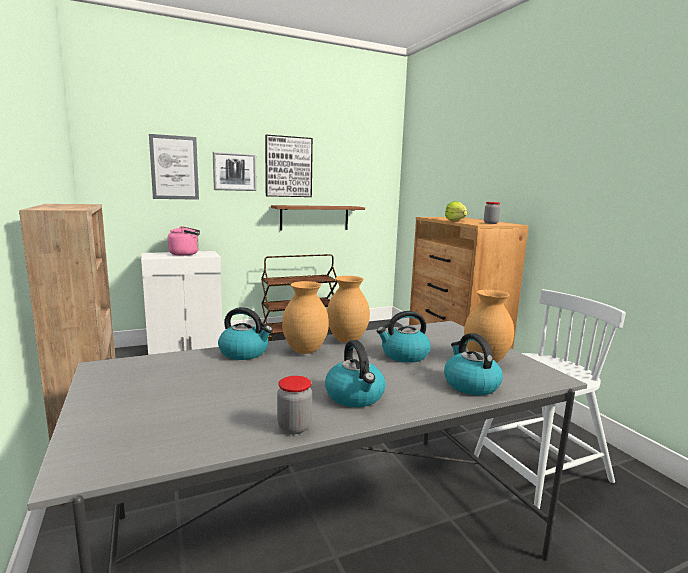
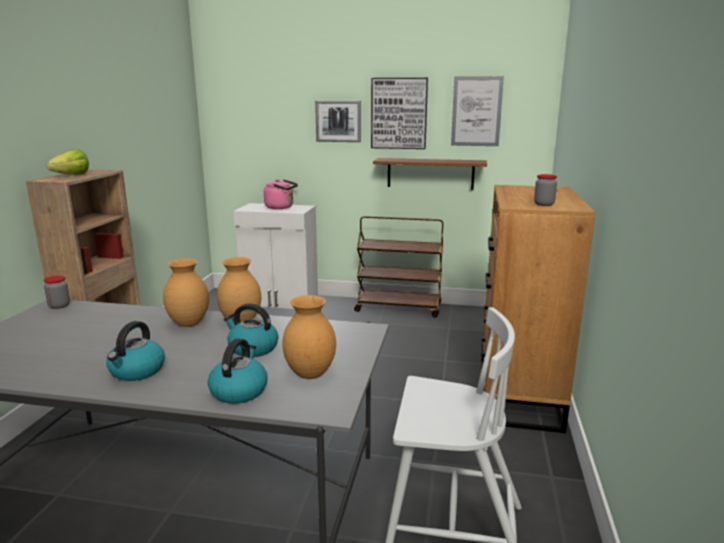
camera: 35 degrees right, 5 degrees up
picture [149,134,199,200] -> picture moved to [451,76,504,146]
kettle [218,307,273,360] -> none
jar [277,376,312,434] -> jar moved to [44,275,70,309]
lettuce [445,201,467,221] -> lettuce moved to [47,149,89,175]

